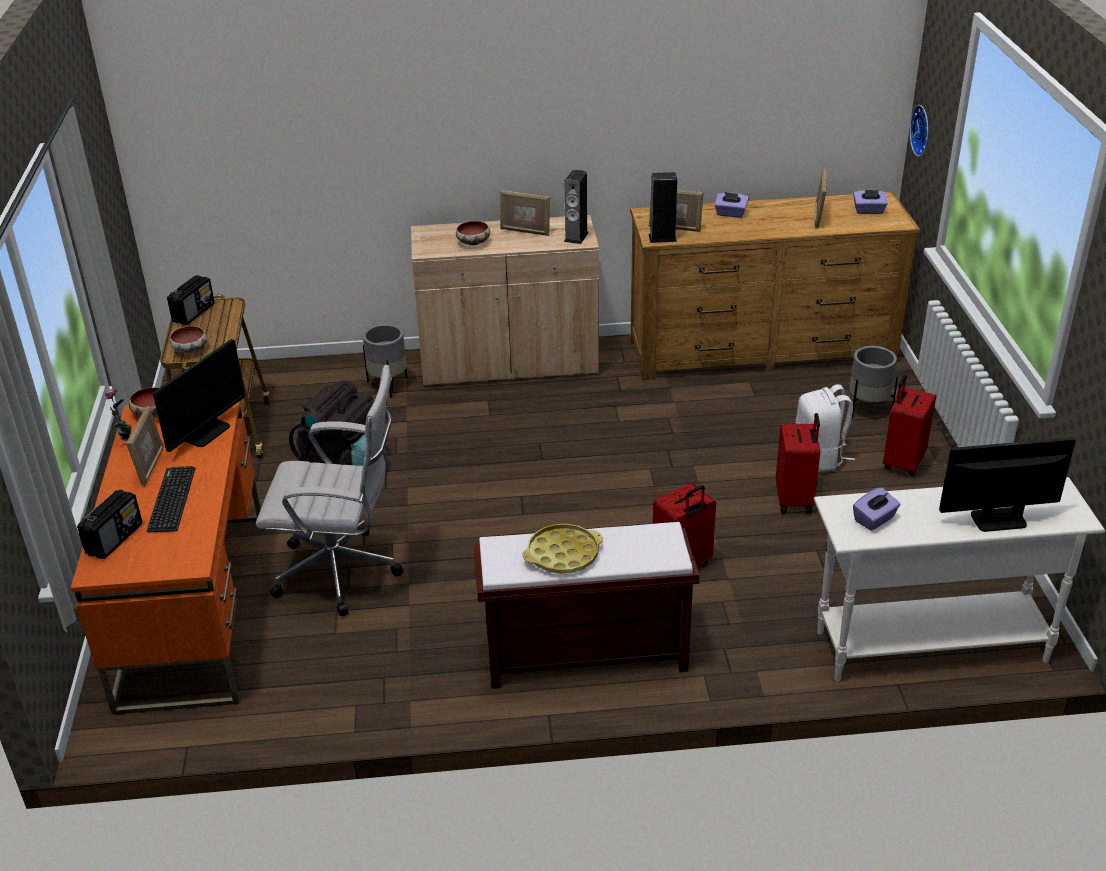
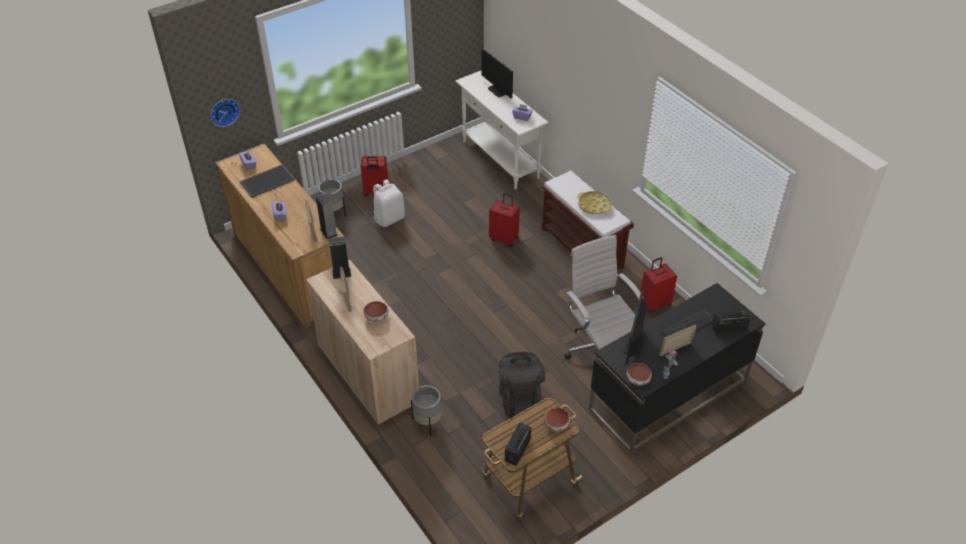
camera: 120 degrees left, 10 degrees up
orange desk [71,400,261,714] -> black desk [589,283,766,454]
monitor [153,339,245,452] -> monitor turned 75 degrees counterclockwise [623,290,646,365]
radio [167,275,215,325] -> radio turned 60 degrees counterclockwise [505,422,531,466]
red suitcase [776,413,820,514] -> red suitcase moved to [641,257,677,312]
picture frame [815,169,827,229] -> tray [240,165,295,198]

